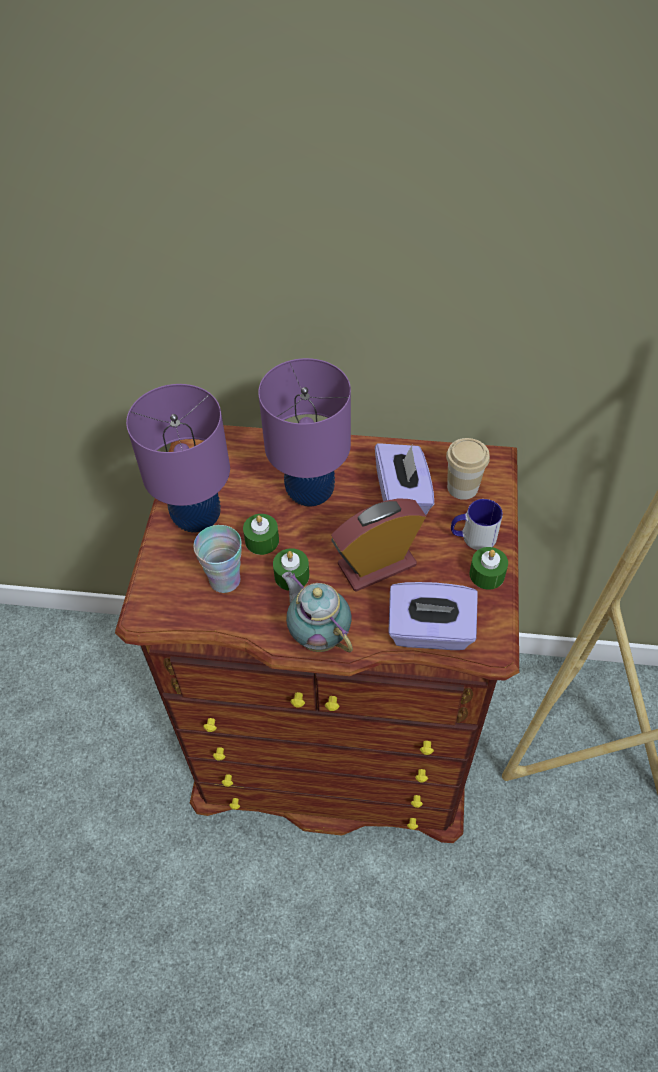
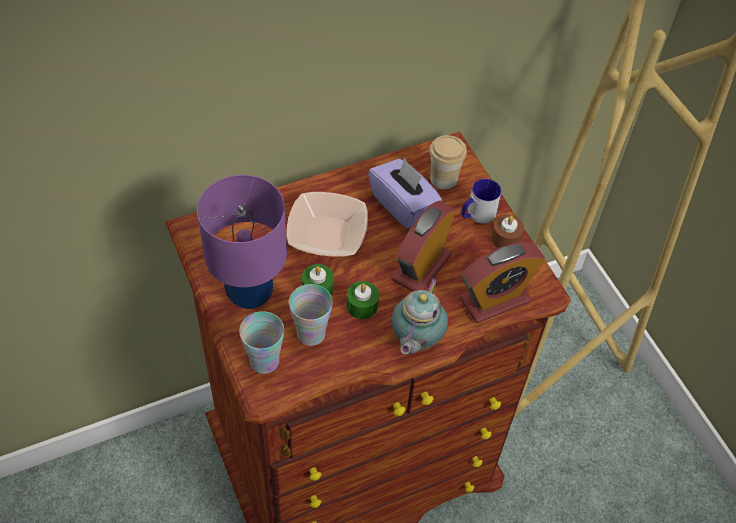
camera: 35 degrees left, 0 degrees up
purple table lamp [258,358,351,507] -> bowl [286,192,368,257]
teapot [282,571,353,652] -> teapot turned 90 degrees counterclockwise [391,278,448,355]
purple tissue box [388,582,478,650] -> alarm clock [460,242,545,323]
green candle [469,547,508,589] -> brown candle [491,215,524,248]
none -> cup [239,311,284,374]

